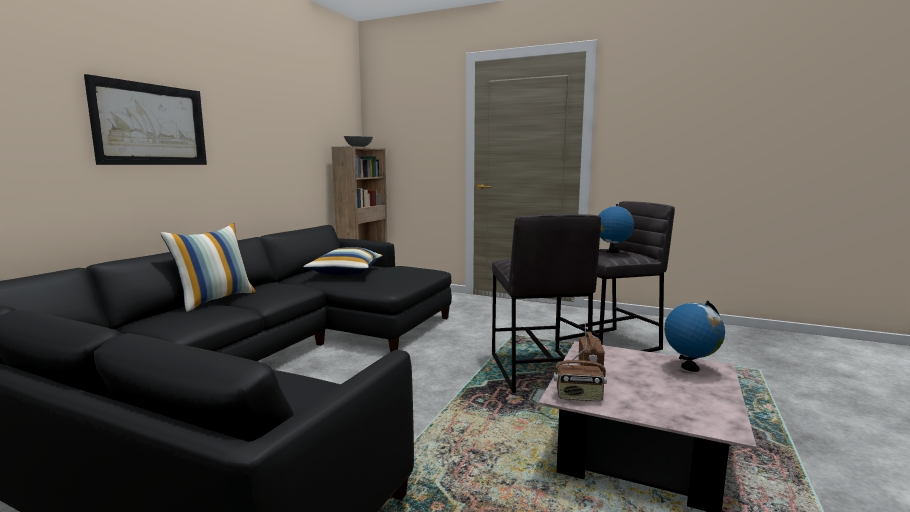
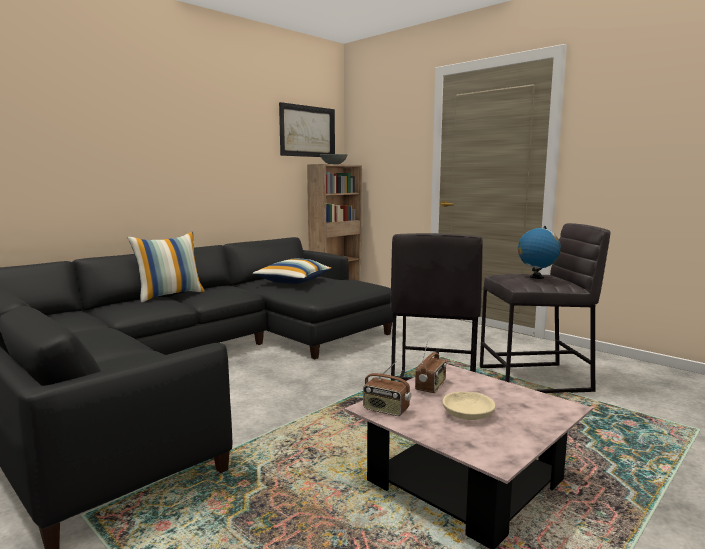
camera: 20 degrees right, 0 degrees up
picture [84,74,207,165] -> picture moved to [279,102,335,157]
globe [664,301,725,372] -> none
none -> beige bowl [442,392,495,420]

